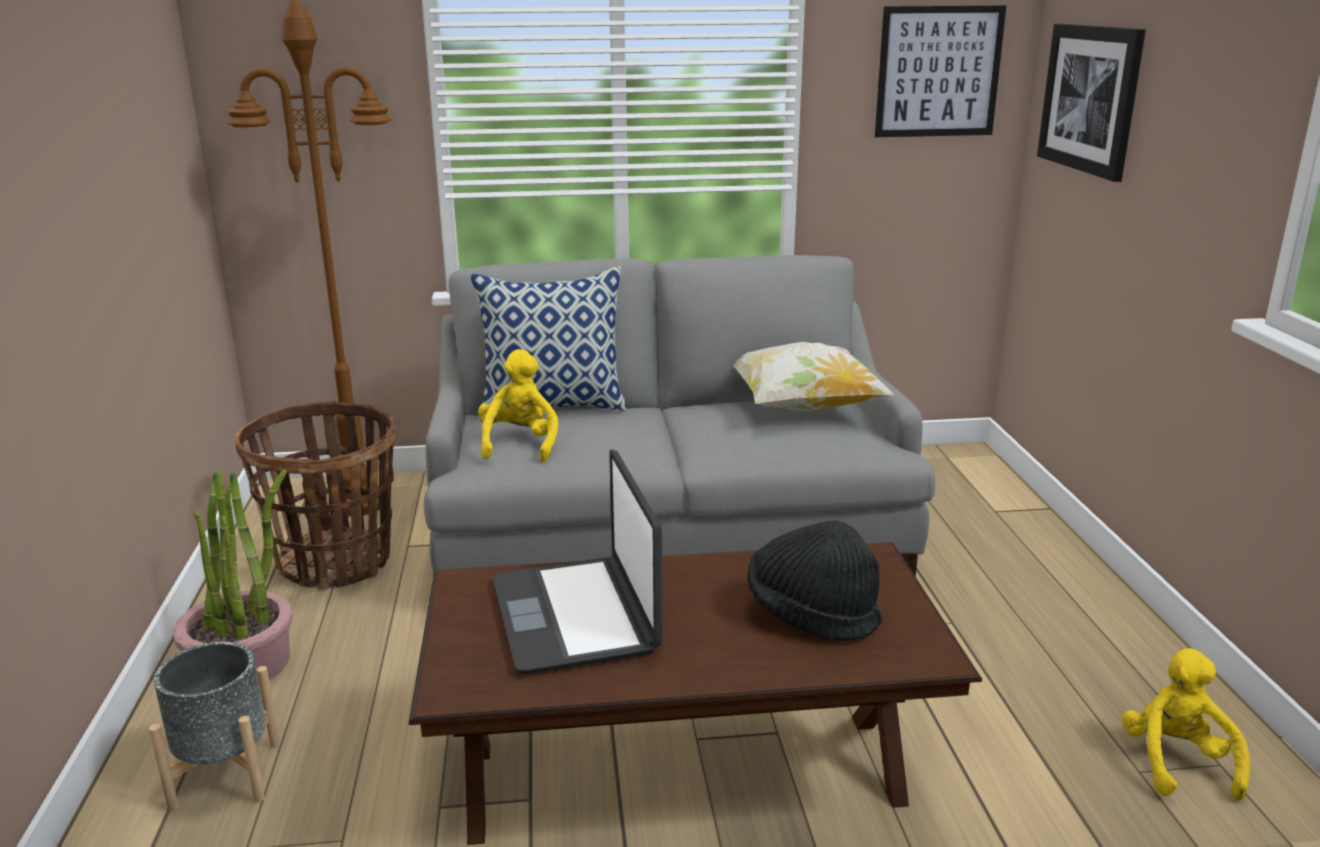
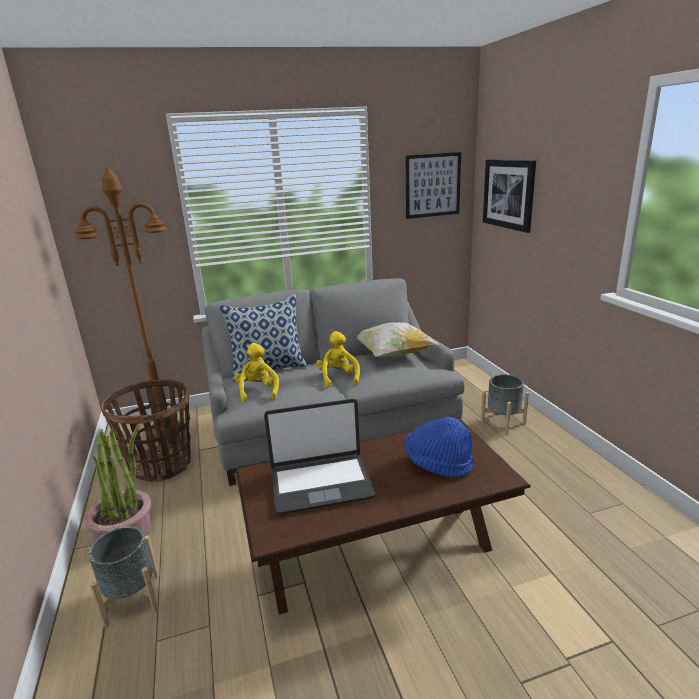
camera: 10 degrees left, 0 degrees up
laptop [493,450,663,675] -> laptop turned 75 degrees counterclockwise [264,399,375,515]
black hat [747,521,882,641] -> blue hat [405,417,474,477]
yellow plush toy [1122,648,1250,800] -> yellow plush toy moved to [316,331,360,387]
none -> grey planter [481,375,529,435]

